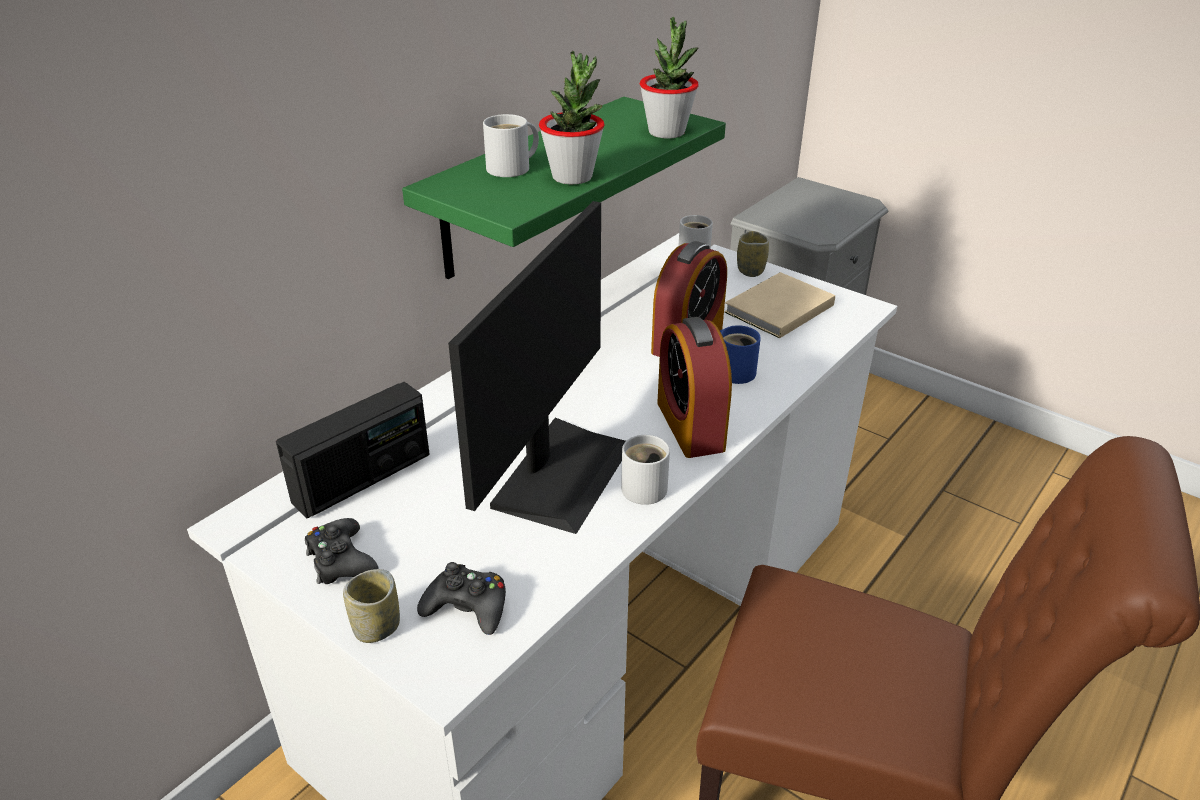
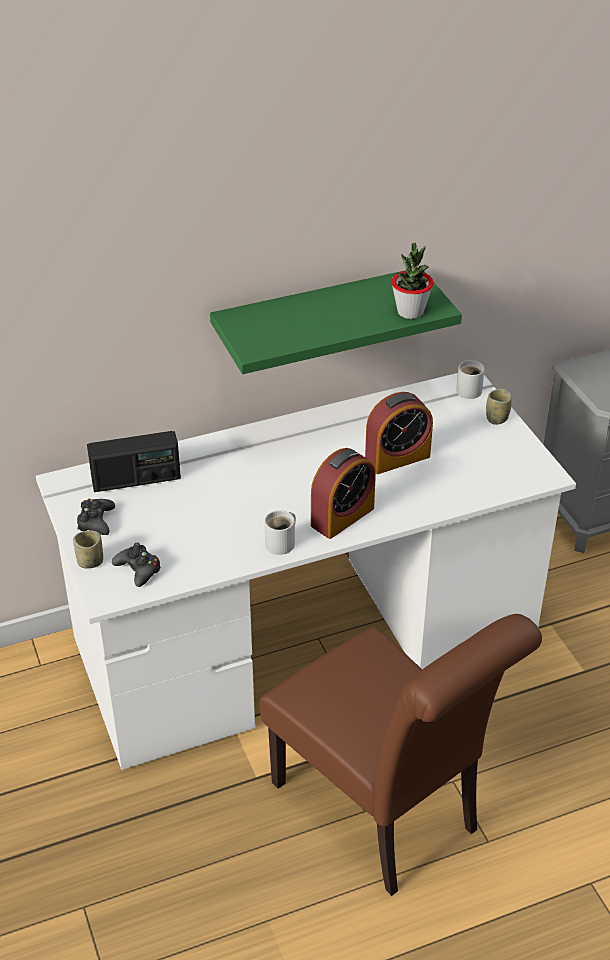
camera: 30 degrees right, 5 degrees up
monitor [448,201,626,534] -> none
white mug [483,114,539,177] -> none
potted plant [539,51,605,185] -> none
alarm clock [657,317,732,458] -> alarm clock turned 150 degrees counterclockwise [311,448,376,539]
blue mug [720,325,761,384] -> none
beige book [724,272,835,338] -> none

